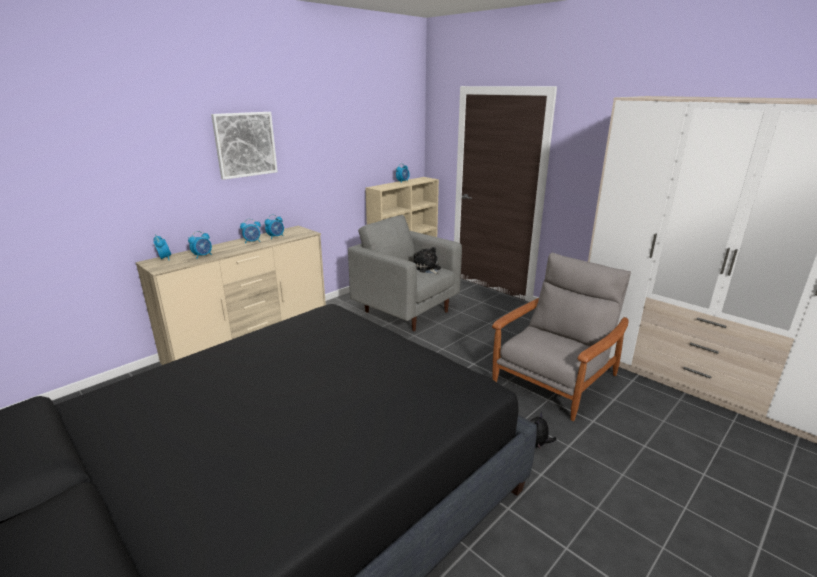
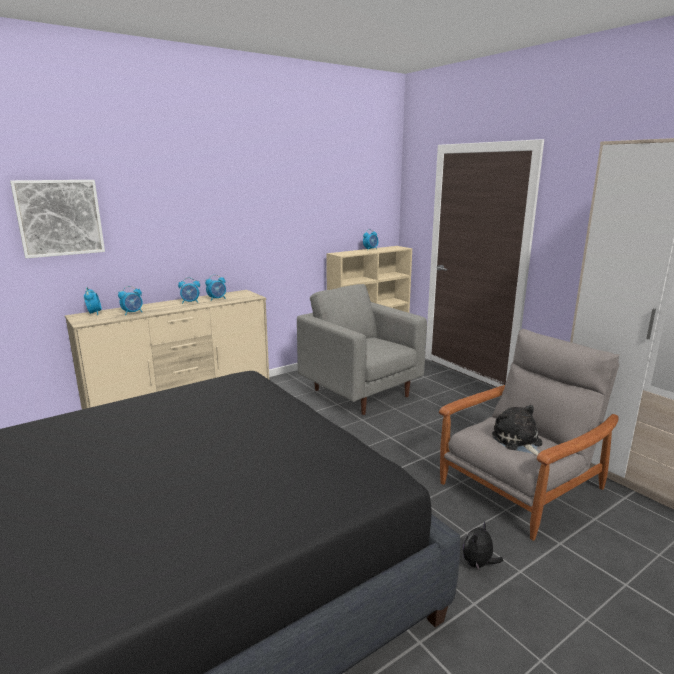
camera: 10 degrees right, 5 degrees down
picture [211,112,278,180] -> picture moved to [10,180,105,258]
plush toy [413,247,441,275] -> plush toy moved to [492,405,542,456]

